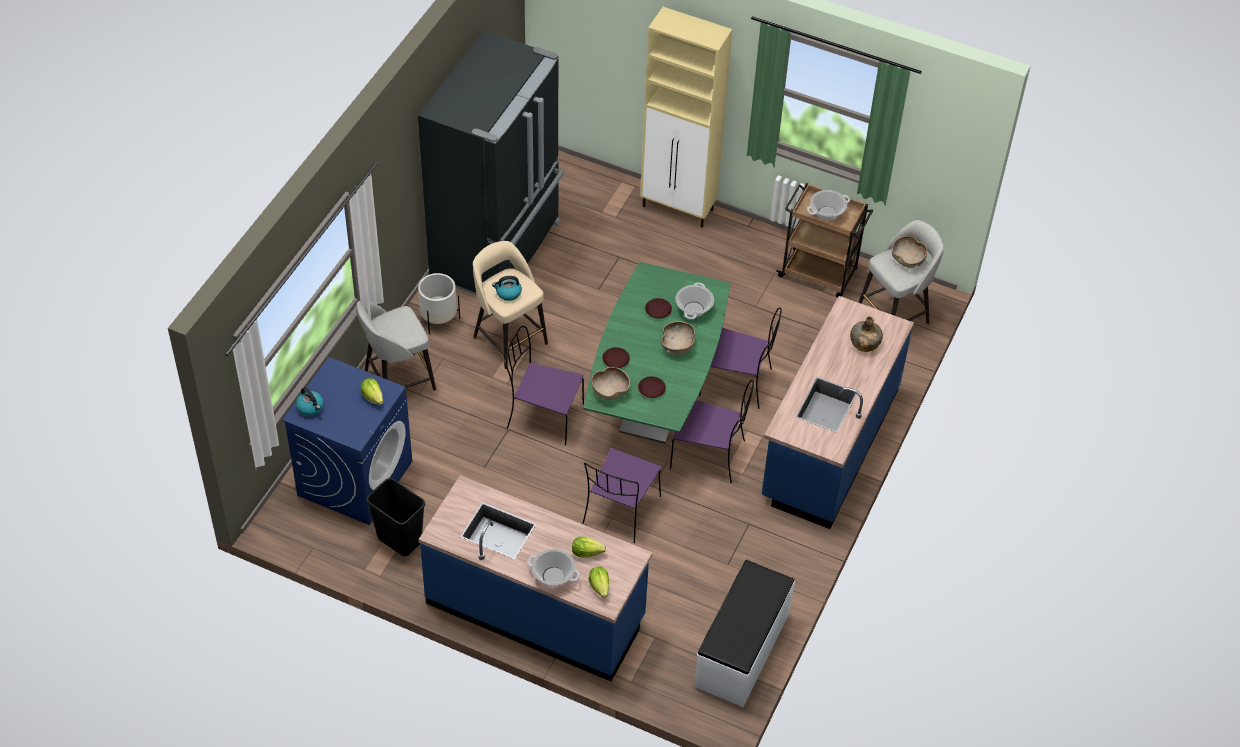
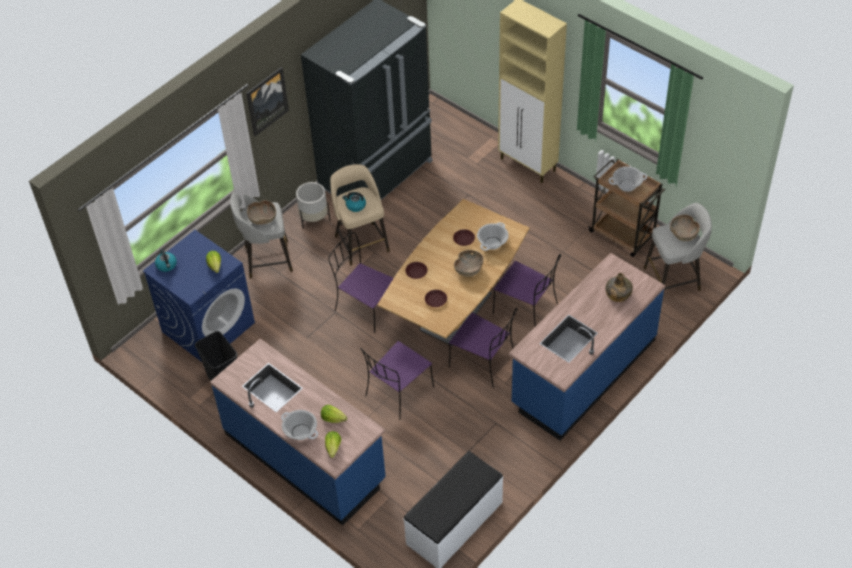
camera: 20 degrees right, 0 degrees up
green dining table [583,262,730,443] -> brown dining table [377,199,530,346]
brown bowl [591,367,630,400] -> brown bowl moved to [247,200,276,225]
none -> picture [246,67,289,136]

